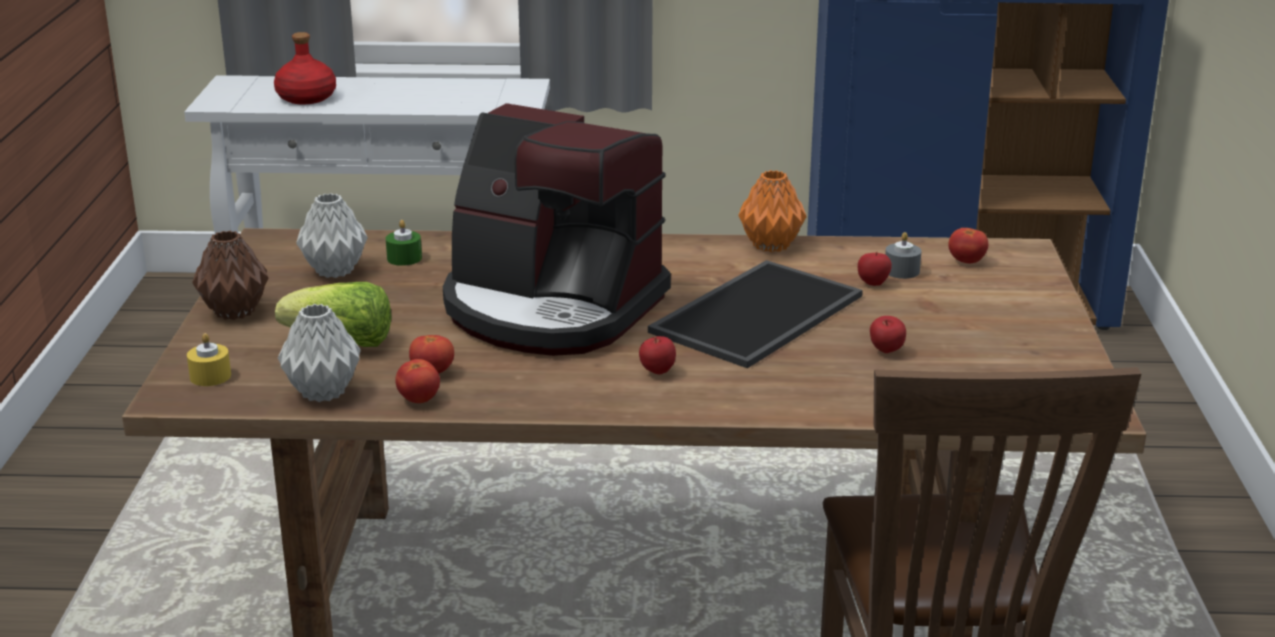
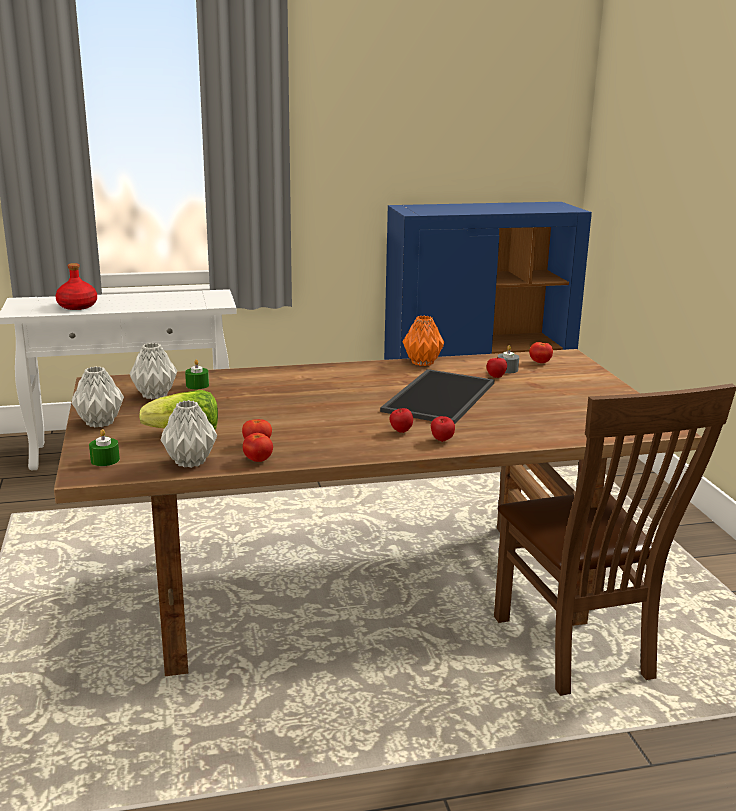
camera: 15 degrees left, 5 degrees down
yellow candle [187,333,231,386] -> green candle [89,429,120,466]
brown vase [192,231,268,320] -> grey vase [72,366,124,428]
coffee machine [443,103,671,356] -> none
apple [870,316,906,353] -> apple moved to [431,416,455,442]

